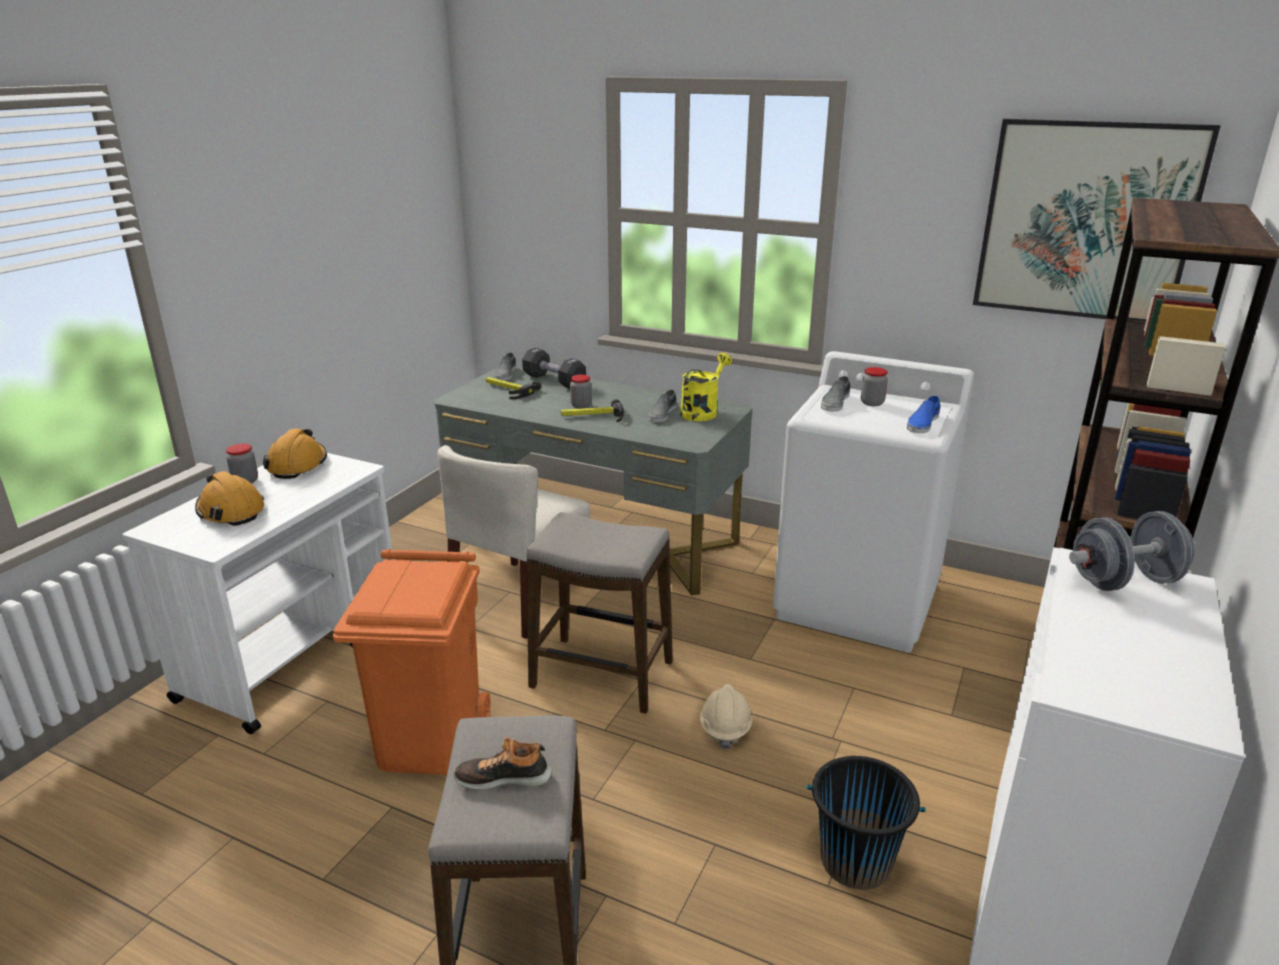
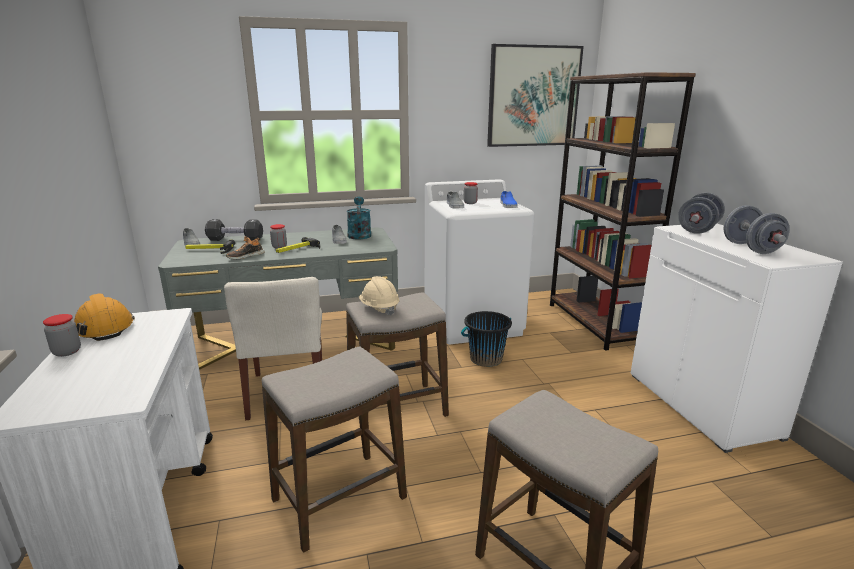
camera: 40 degrees left, 5 degrees down
orange hard hat [195,471,264,526] -> none
orange trash can [333,549,490,775] -> stool [262,346,407,553]
shoe [453,737,552,790] -> shoe moved to [226,236,265,259]
yellow watering can [680,353,732,421] -> turquoise watering can [347,196,371,240]
beige hard hat [700,684,753,749] -> beige hard hat moved to [359,276,399,316]
black bucket [807,756,926,890] -> black bucket moved to [461,311,512,367]
none -> grey dumbbell [724,205,790,254]

